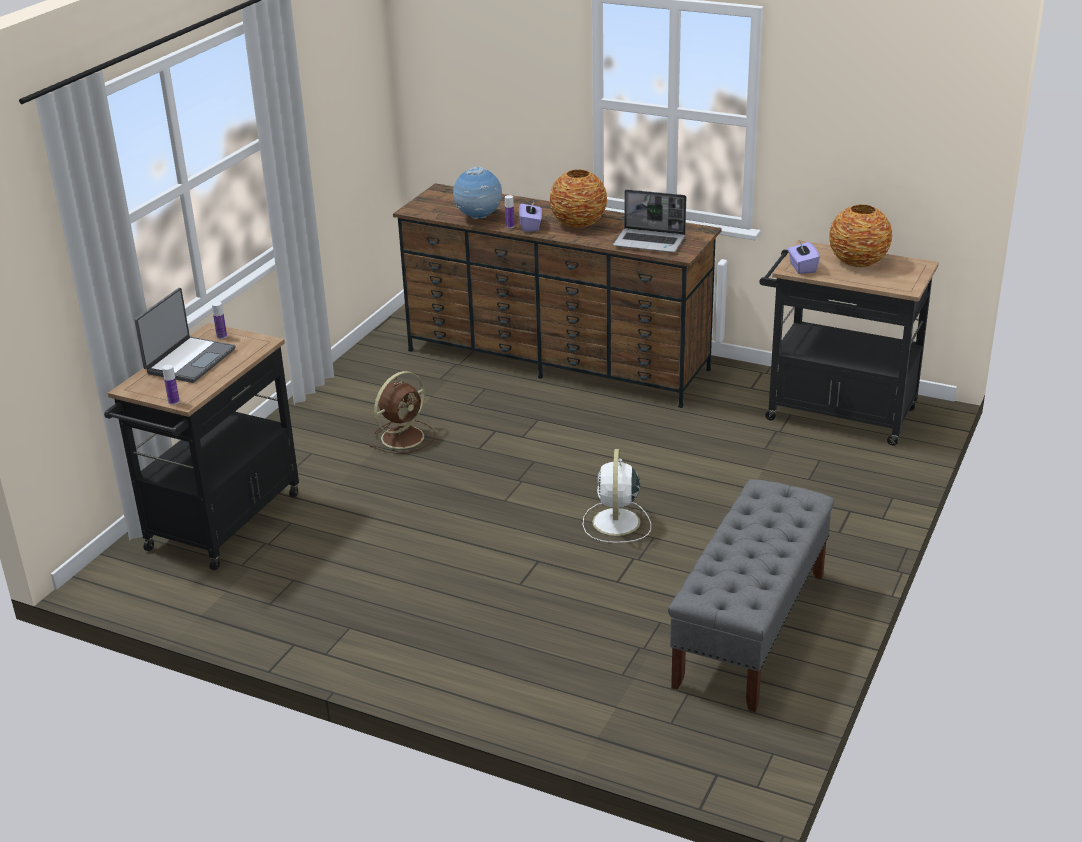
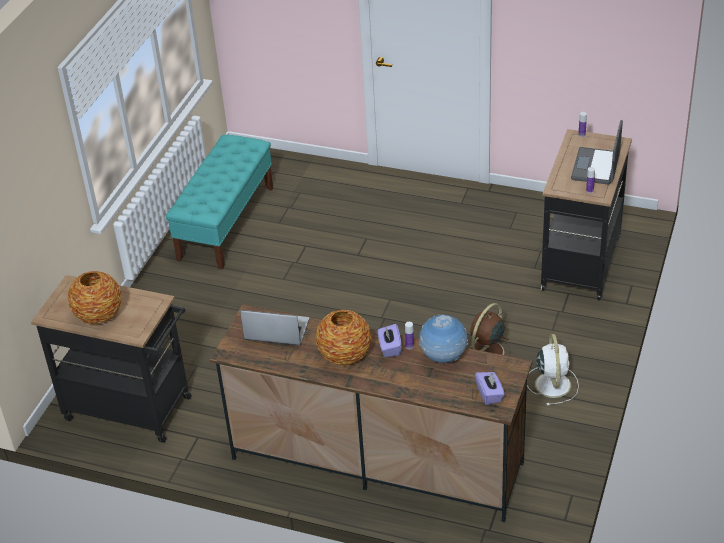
camera: 175 degrees right, 10 degrees up
white fan [583,449,651,543] -> white fan moved to [527,334,579,406]
grey bench [668,479,835,712] -> turquoise bench [166,135,273,270]
purple tissue box [788,240,820,274] -> purple tissue box moved to [475,371,505,405]

